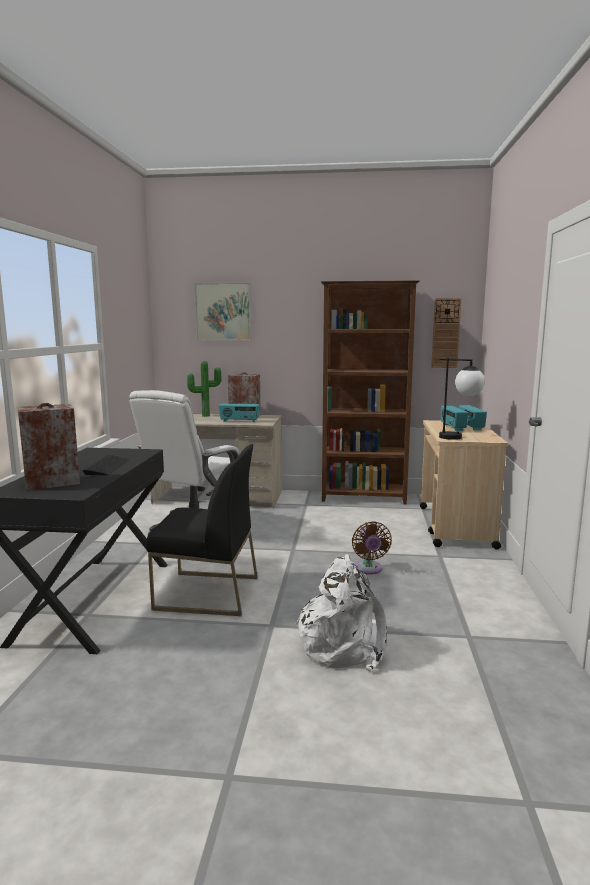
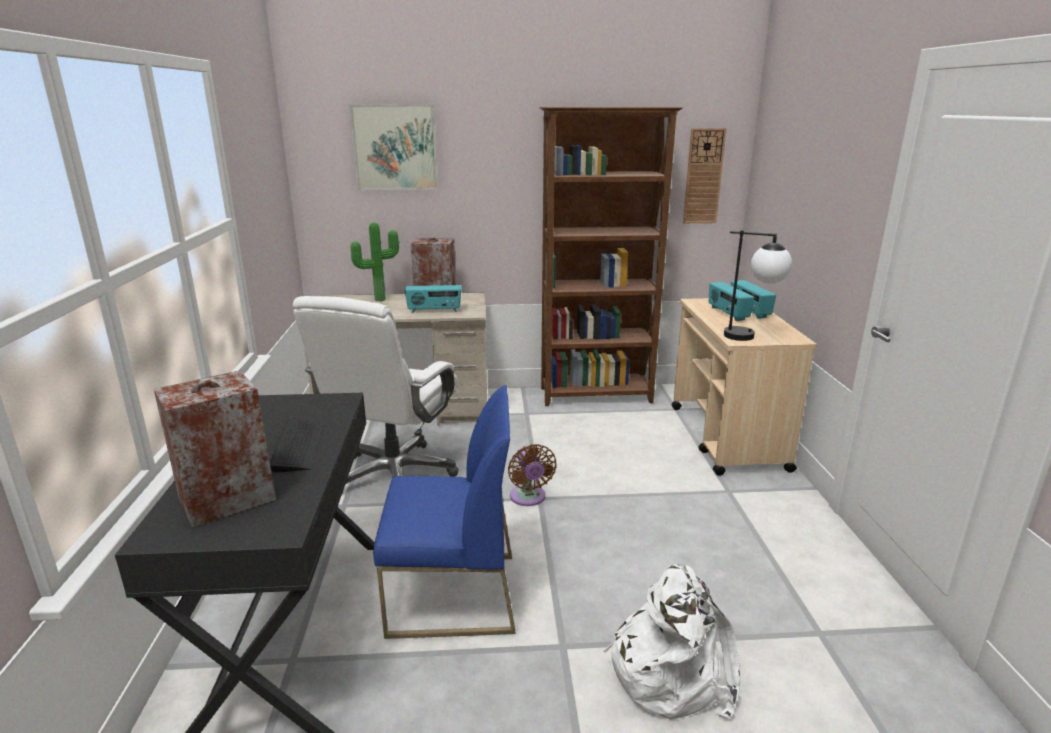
camera: 10 degrees left, 10 degrees up
black chair [146,444,258,616] -> blue chair [373,385,515,639]
brown fan [352,521,392,575] -> brown fan moved to [508,444,557,506]

